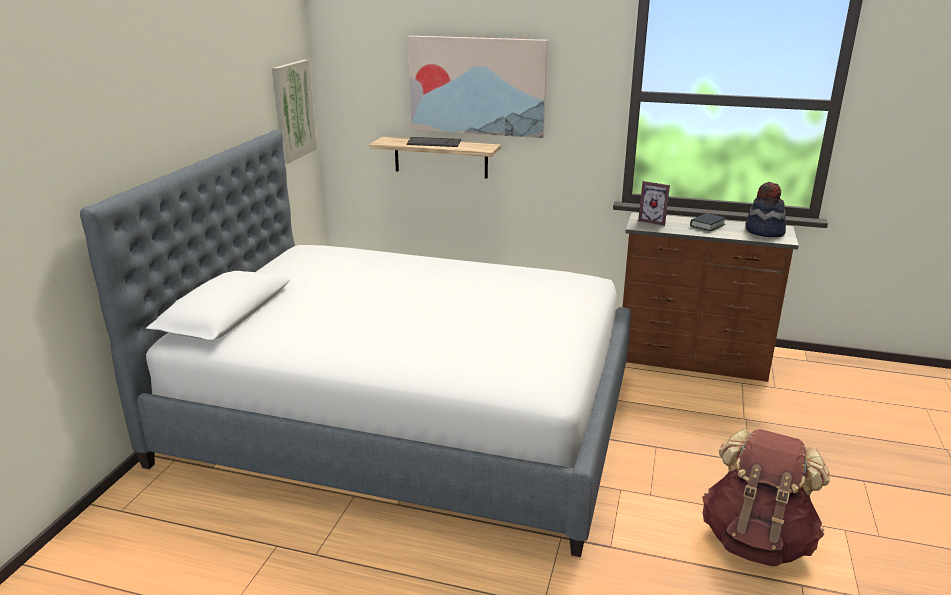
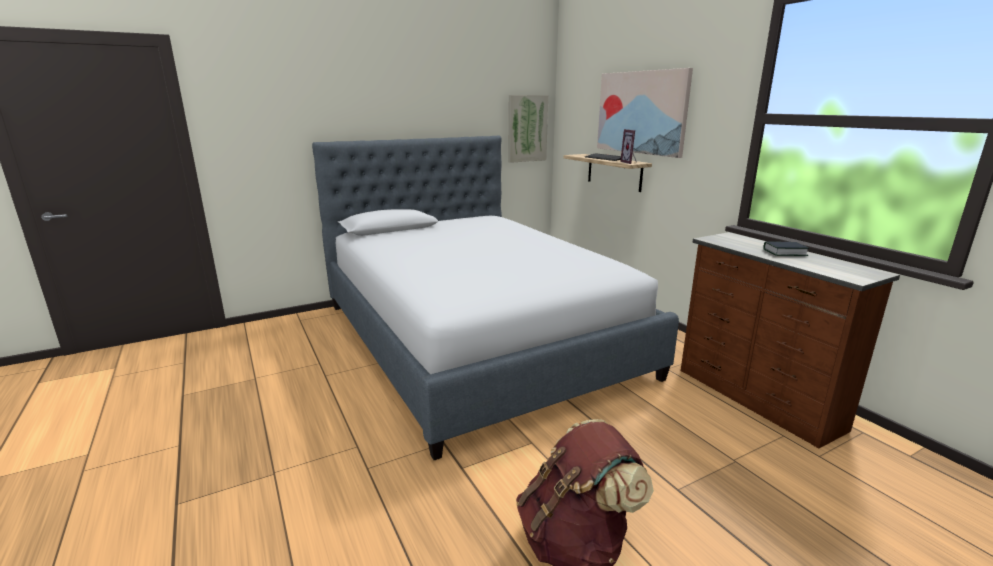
camera: 45 degrees right, 5 degrees down
picture frame [638,181,670,226] -> picture frame moved to [620,129,637,164]
hat [745,182,786,237] -> none

